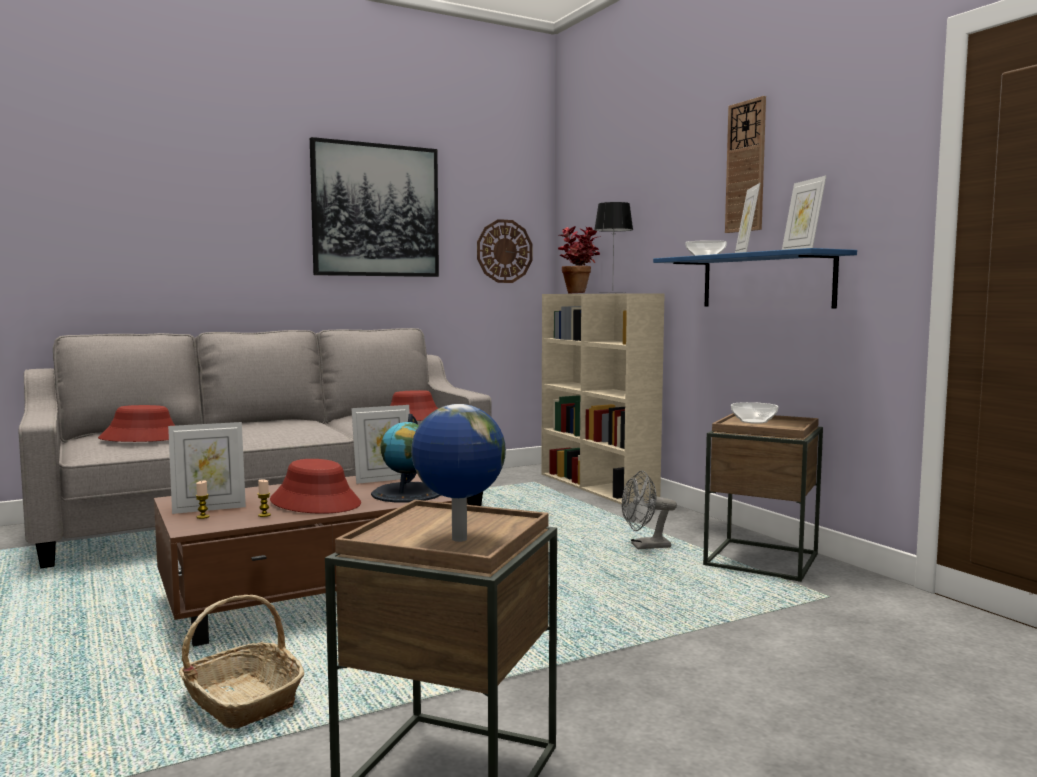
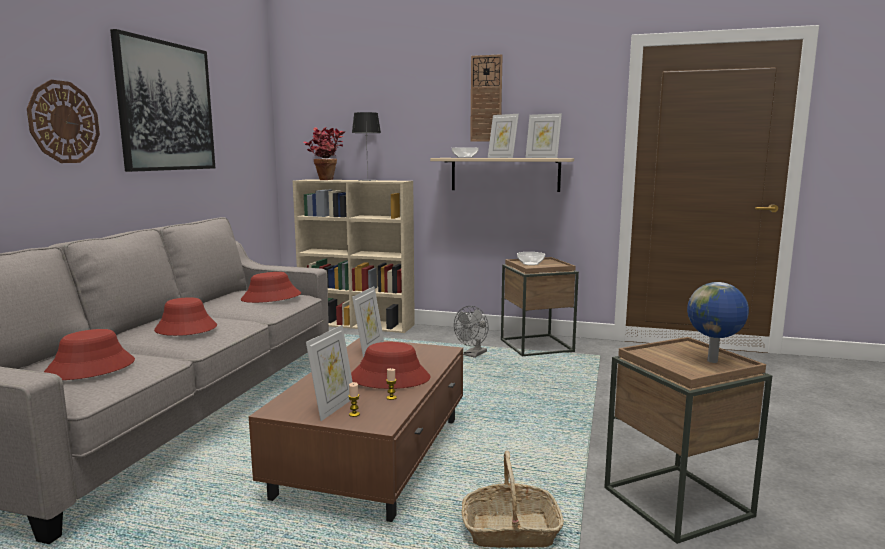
camera: 45 degrees left, 5 degrees up
globe [371,414,441,502] -> none
wall clock [477,219,532,283] -> wall clock moved to [27,80,100,163]
blue shelf [653,248,857,308] -> beige shelf [430,158,574,192]
none -> red hat [154,297,217,336]

